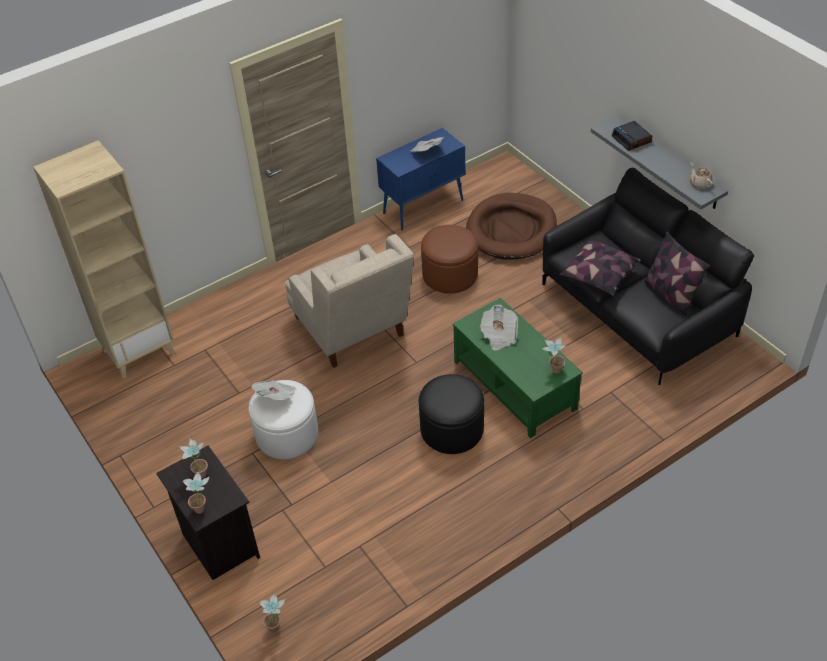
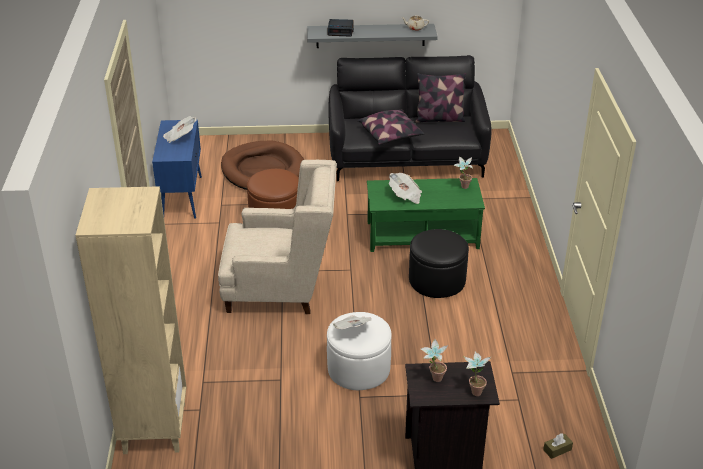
camera: 60 degrees left, 10 degrees down
potted plant [259,593,285,633] -> brown tissue box [543,433,573,459]

